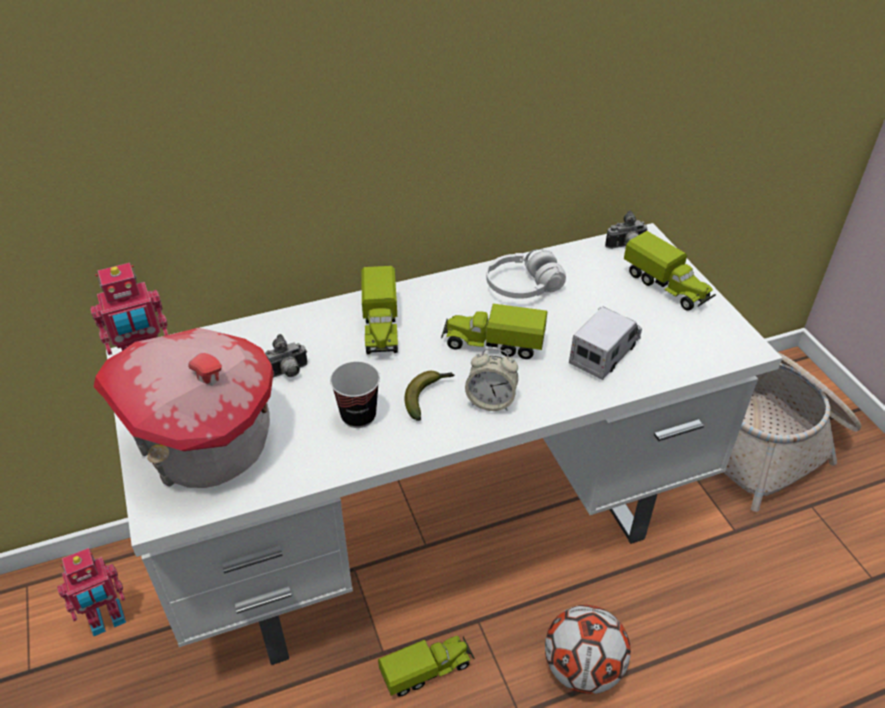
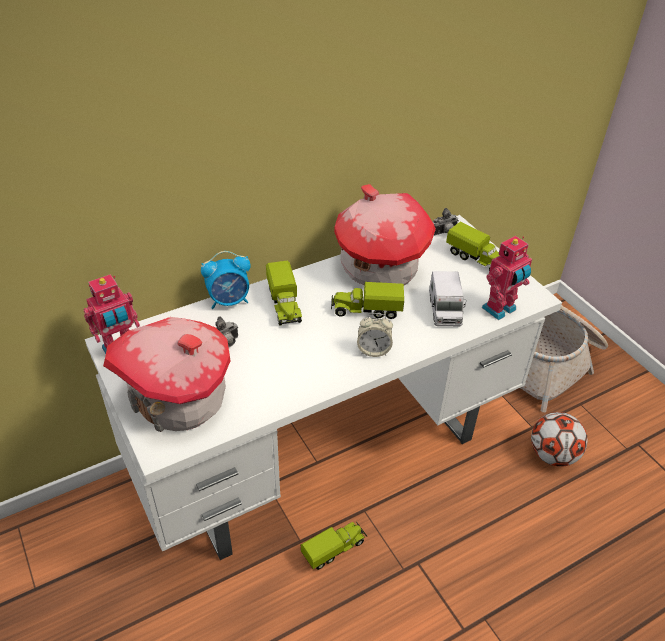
camera: 10 degrees left, 0 degrees up
toy robot [57,548,126,636] -> toy robot moved to [481,236,532,320]
cup [330,361,380,428] -> none
banana [405,371,454,421] -> none
white headphones [486,249,566,299] -> toy house [334,184,436,285]
football [545,605,631,694] -> football moved to [531,412,587,467]
toy truck [569,307,642,380] -> toy truck turned 150 degrees clockwise [429,271,466,326]
none -> alarm clock [201,251,251,309]

